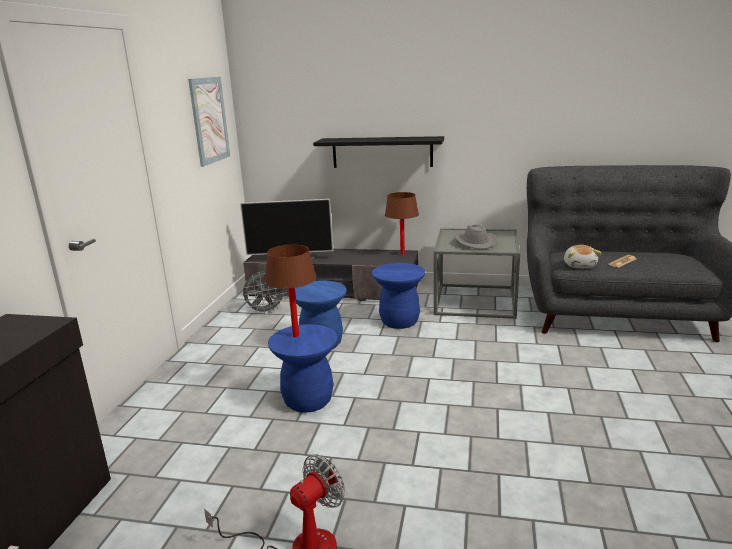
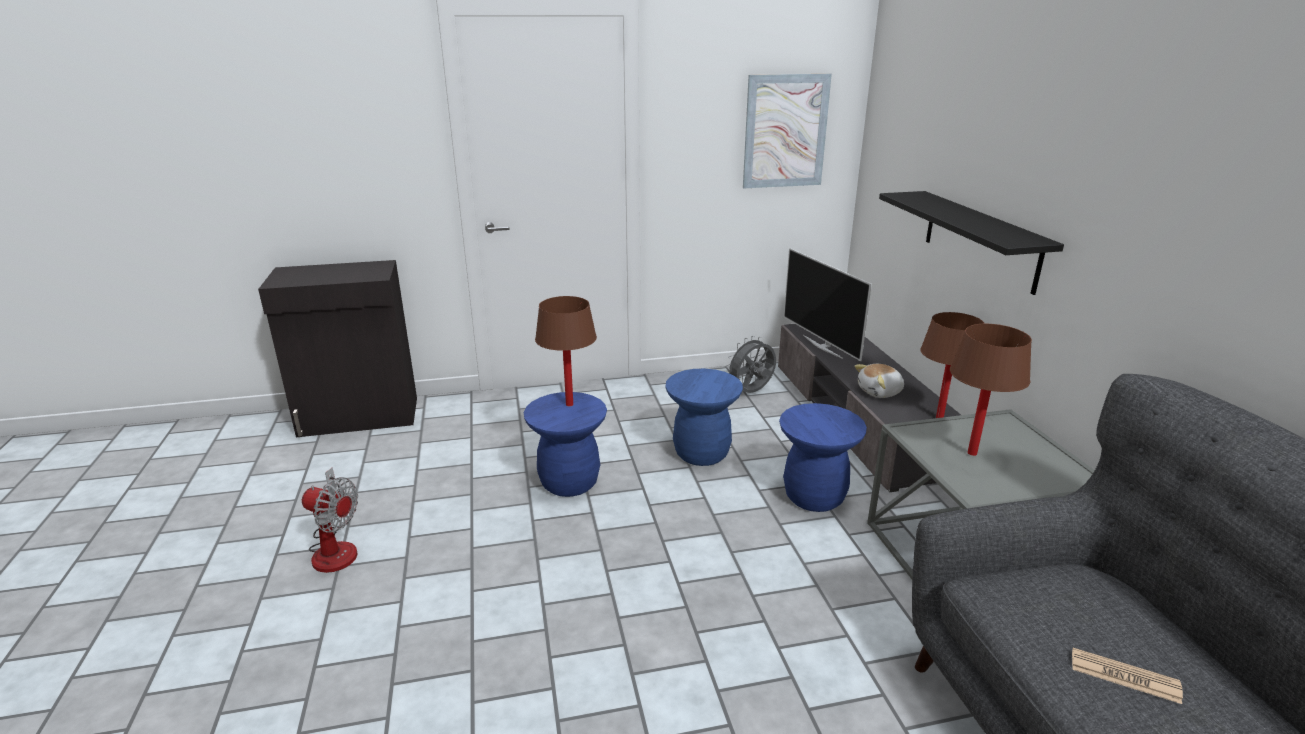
camera: 65 degrees right, 5 degrees up
grey fan [242,271,287,315] -> grey fan turned 105 degrees clockwise [725,336,776,393]
grey hat [454,224,498,249] -> brown table lamp [950,324,1032,456]
plush toy [564,245,602,268] -> plush toy moved to [855,364,904,398]

